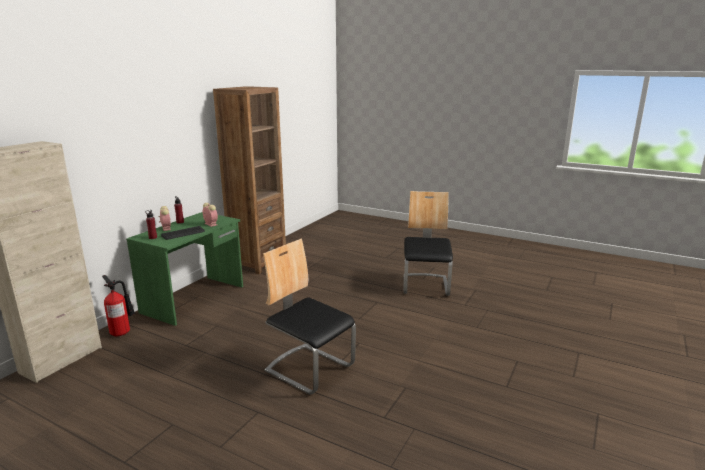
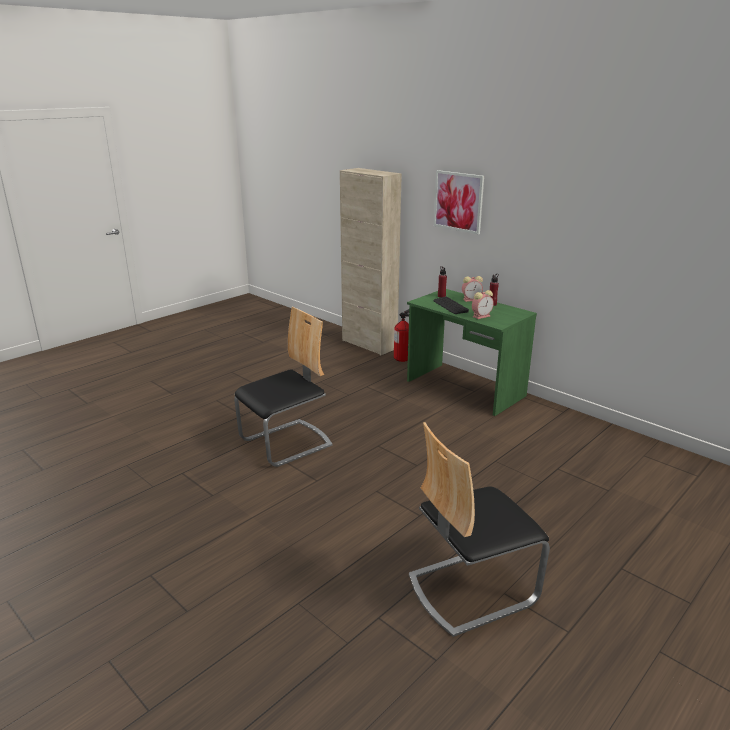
camera: 105 degrees right, 5 degrees up
brown bookcase [213,86,286,274] -> none
chair [404,191,453,296] -> chair turned 135 degrees clockwise [409,422,550,637]
none -> picture [434,170,484,234]

